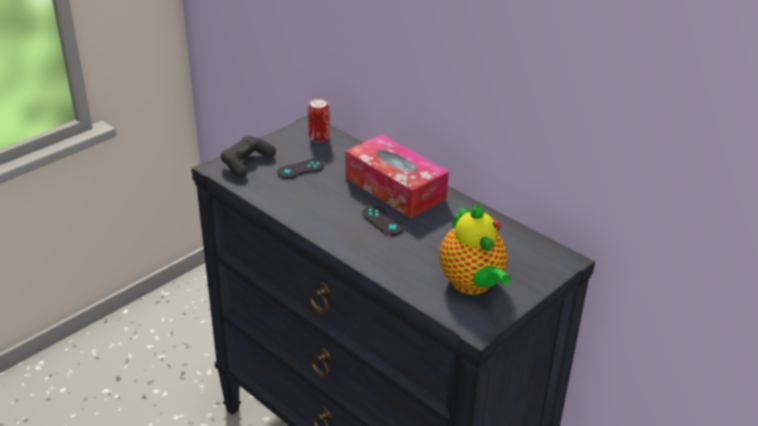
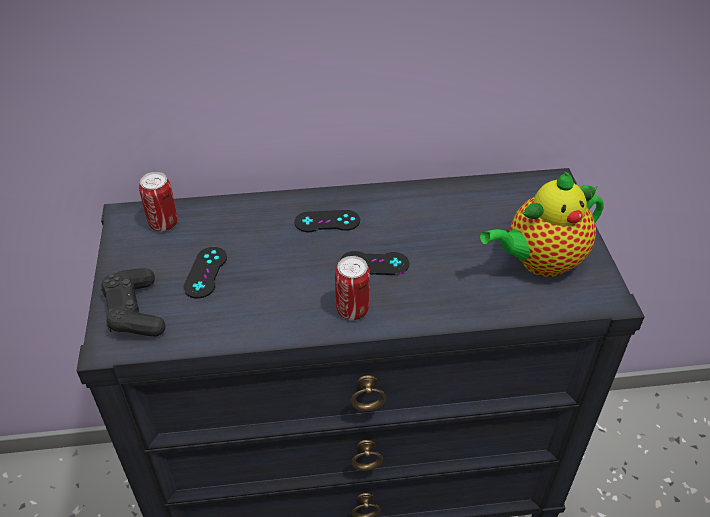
camera: 50 degrees left, 10 degrees up
tissue box [346,134,449,218] -> black game controller [294,210,360,232]
teapot [439,205,511,295] -> teapot turned 135 degrees clockwise [480,172,604,277]
none -> can [335,256,370,320]

